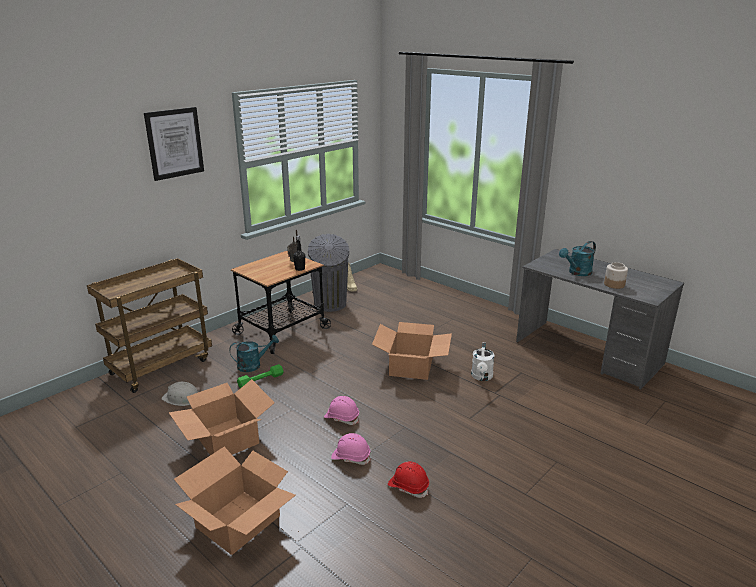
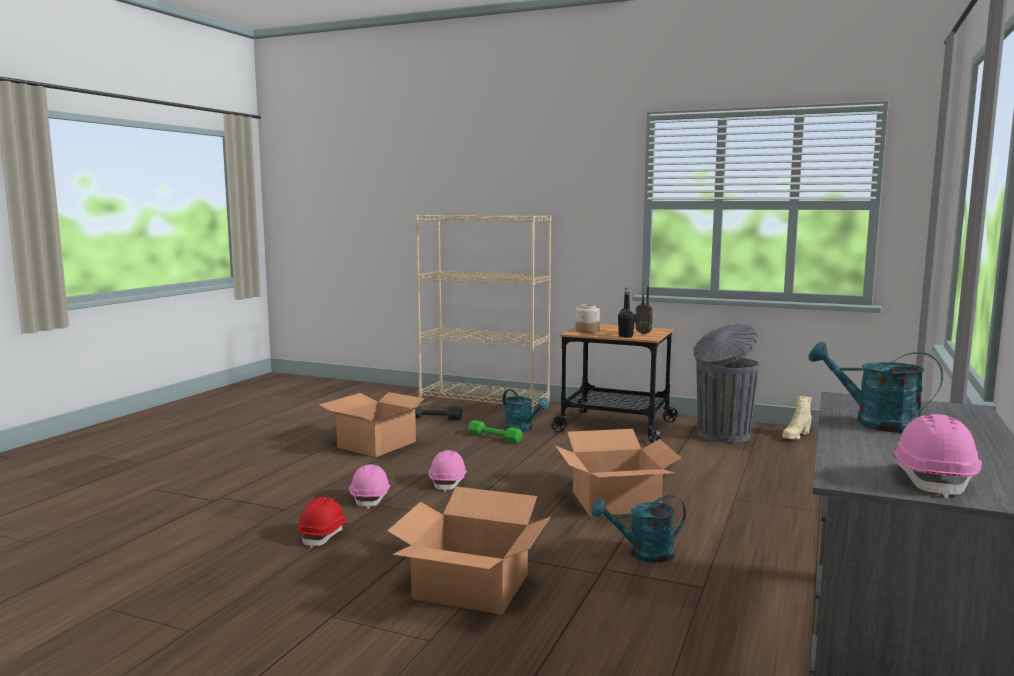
camera: 70 degrees right, 15 degrees down
brown cart [87,258,212,393] -> beige bookcase [415,214,551,412]
picture [144,107,204,181] -> none
white hard hat [161,382,198,406] -> grey dumbbell [415,407,462,420]
cardboard box [174,447,296,555] -> cardboard box moved to [387,487,551,615]
white watering can [471,342,494,381] -> turquoise watering can [591,495,686,563]
jar [604,262,628,289] -> jar moved to [576,304,600,333]
none -> pink hard hat [893,414,982,498]

